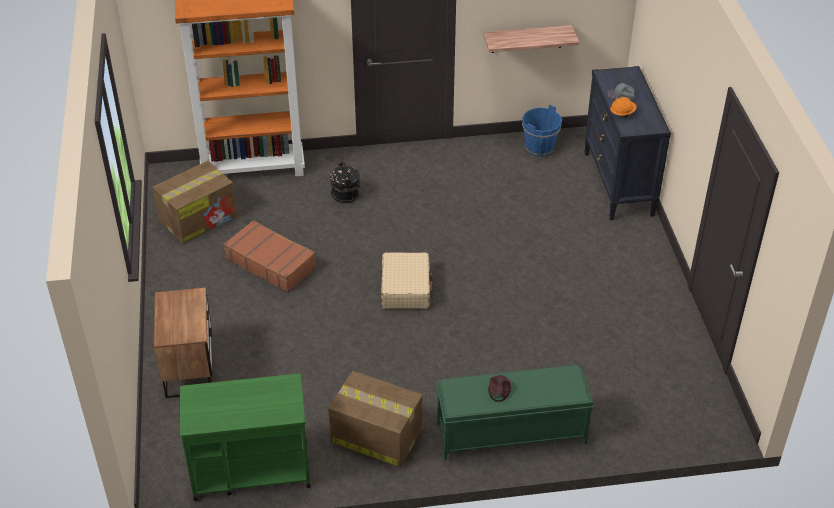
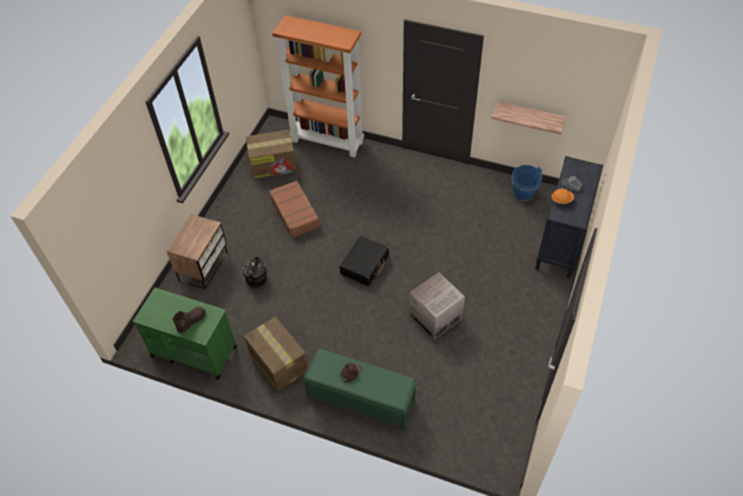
camera: 30 degrees right, 10 degrees up
black bucket [330,162,360,203] -> black bucket moved to [243,257,267,288]
beige suitcase [381,252,433,309] -> black suitcase [339,236,389,286]
none -> brown boot [172,307,206,333]
none -> cardboard box [409,272,465,340]

